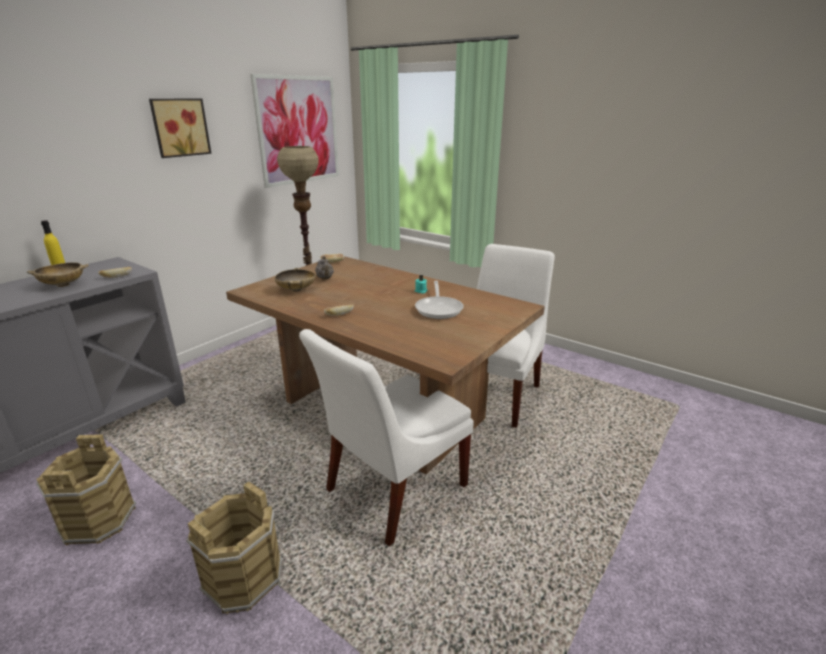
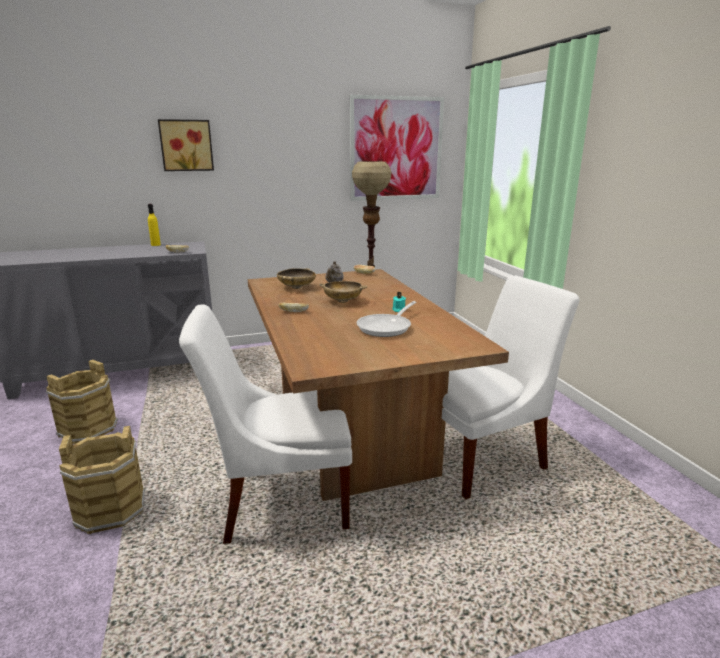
camera: 35 degrees right, 5 degrees down
beige bowl [27,262,89,287] -> beige bowl moved to [319,281,367,303]
picture [149,99,211,158] -> picture moved to [158,119,214,171]

